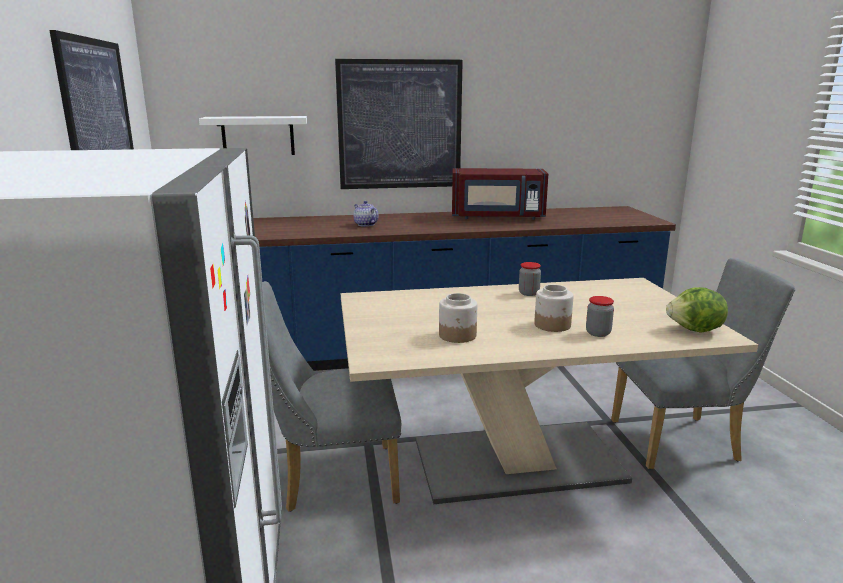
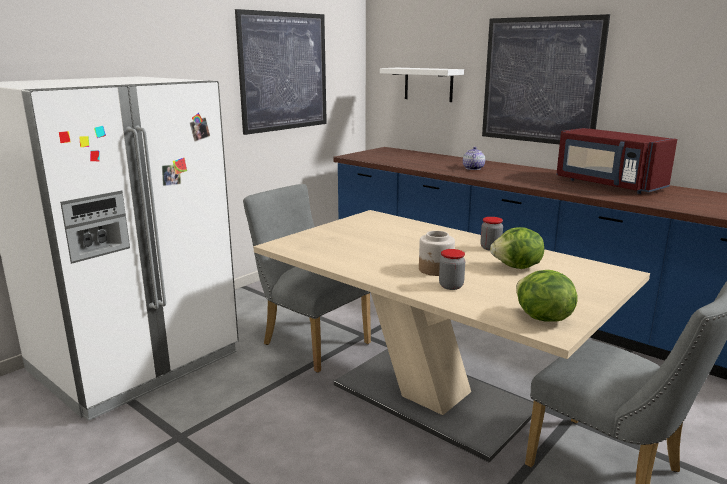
camera: 50 degrees right, 0 degrees up
jar [439,293,477,343] -> none
none -> lettuce [490,227,544,269]

